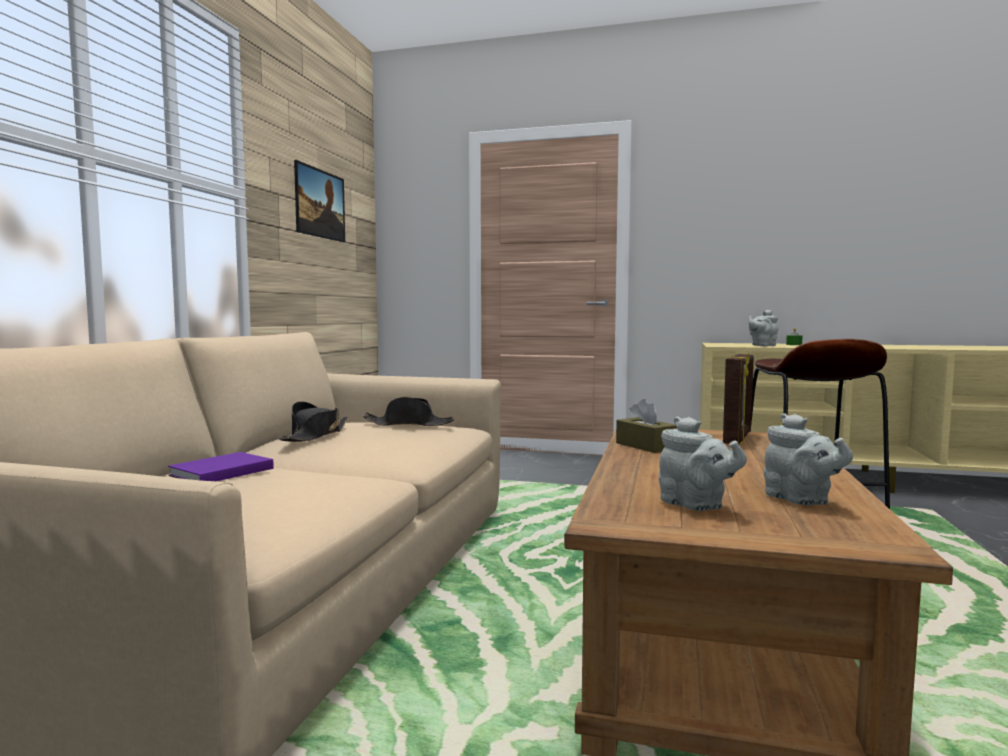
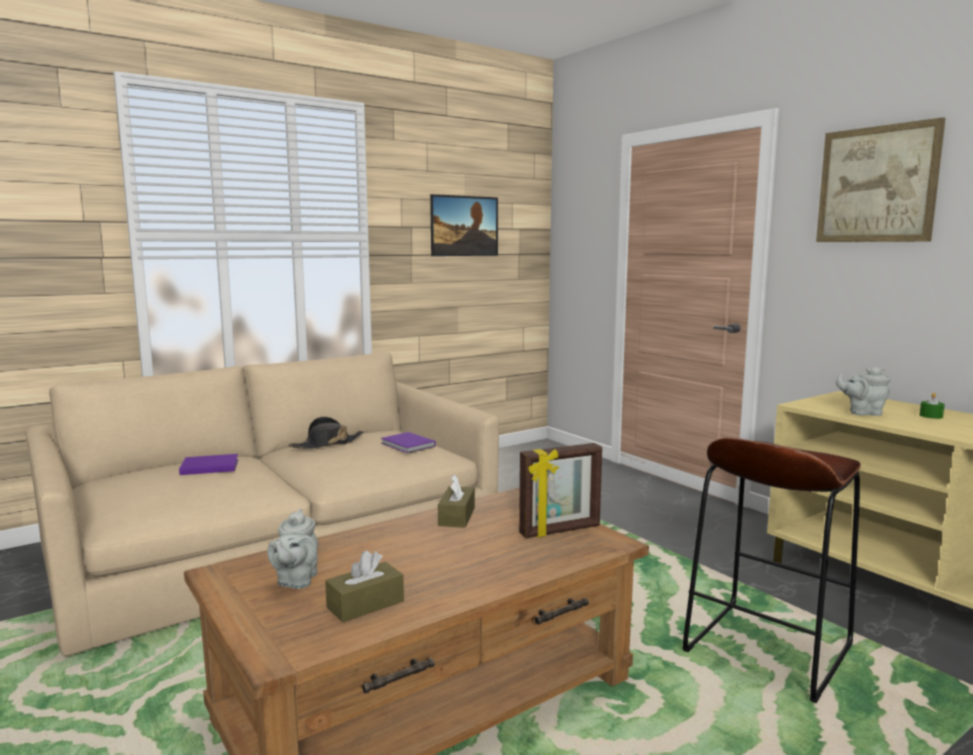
camera: 40 degrees right, 5 degrees up
black hat [363,397,454,426] -> purple book [381,432,436,453]
grey teapot [764,413,853,505] -> brown tissue box [325,551,404,623]
none -> picture [816,117,946,242]

